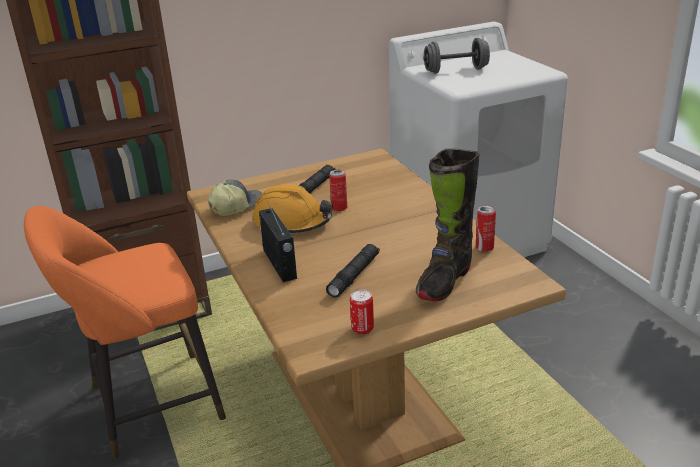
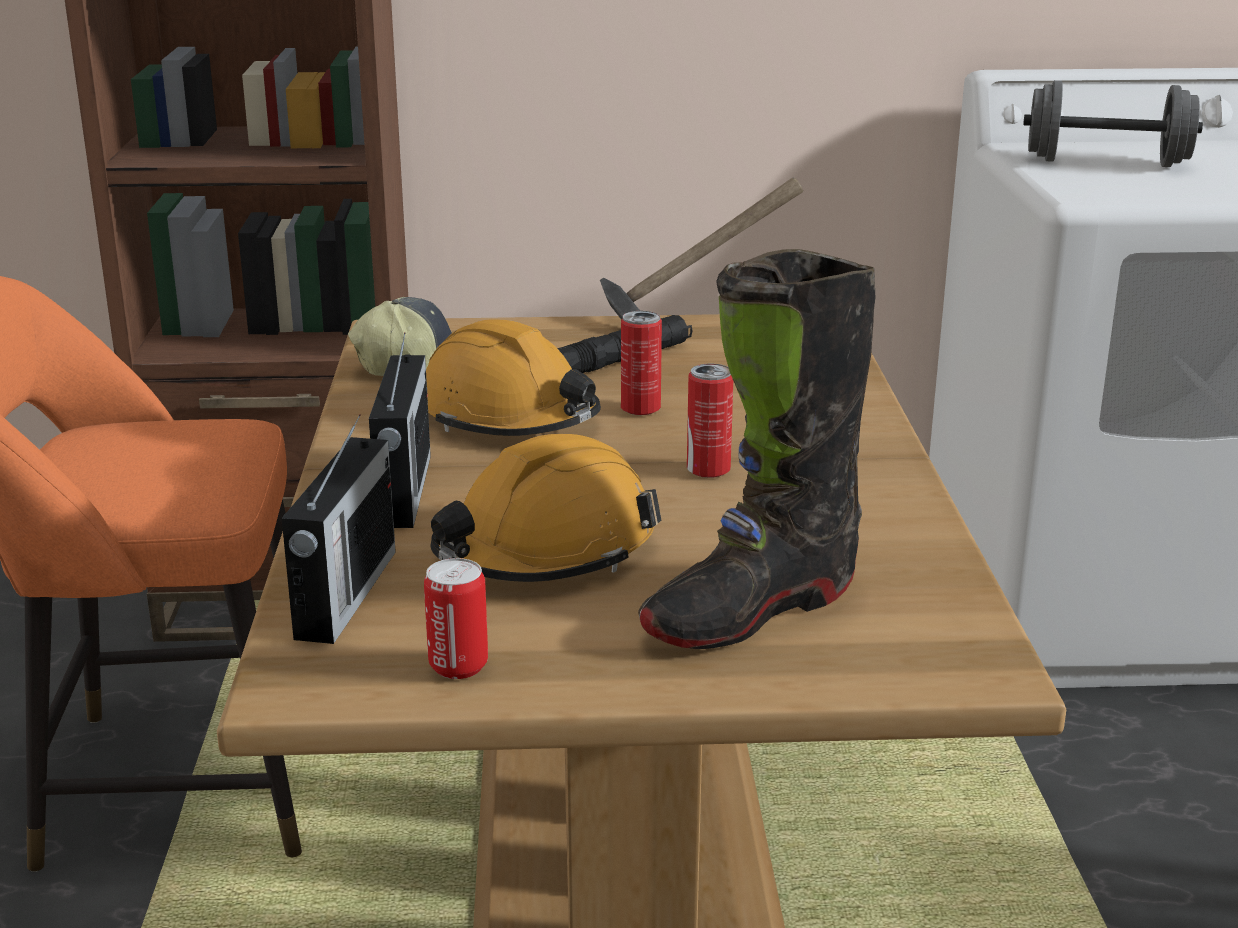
camera: 20 degrees right, 5 degrees down
black flashlight [326,244,380,298] -> orange hard hat [430,434,661,582]
can [476,205,496,252] -> can moved to [687,364,733,478]
none -> radio [282,414,396,644]
none -> hammer [600,177,803,319]

